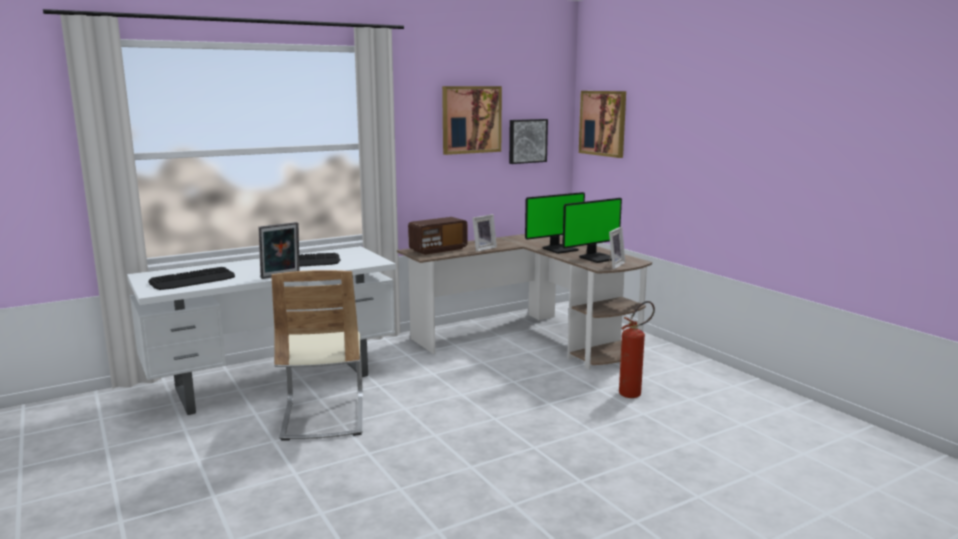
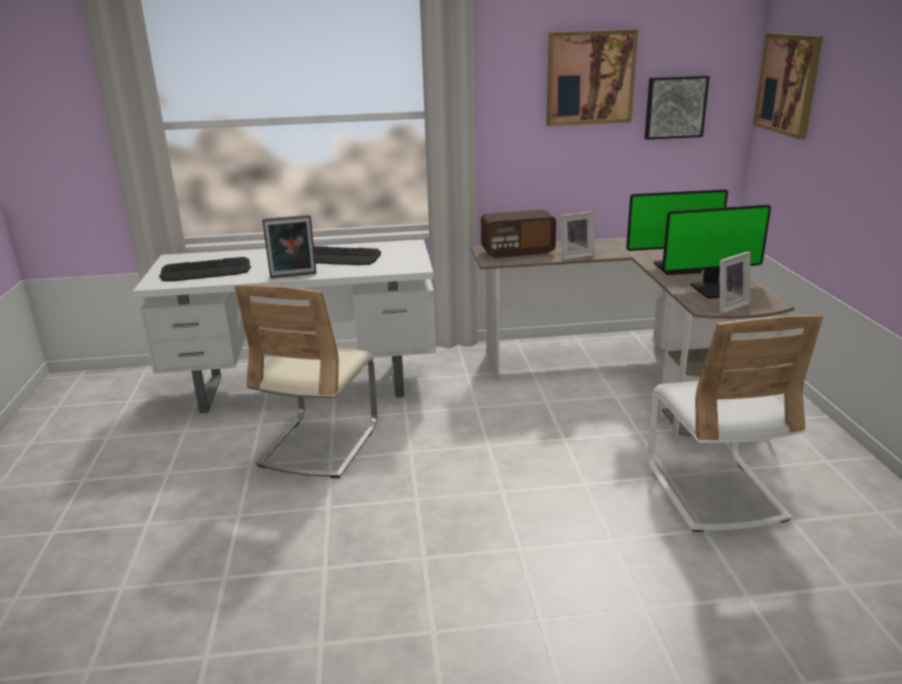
camera: 25 degrees right, 10 degrees up
fire extinguisher [619,301,655,398] -> white chair [648,315,823,532]

